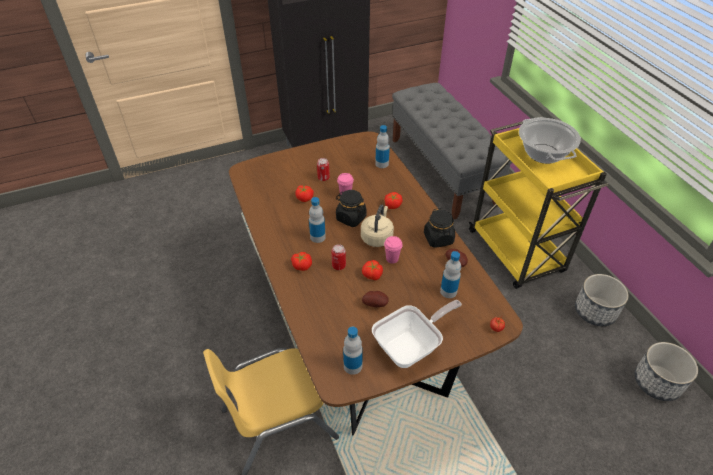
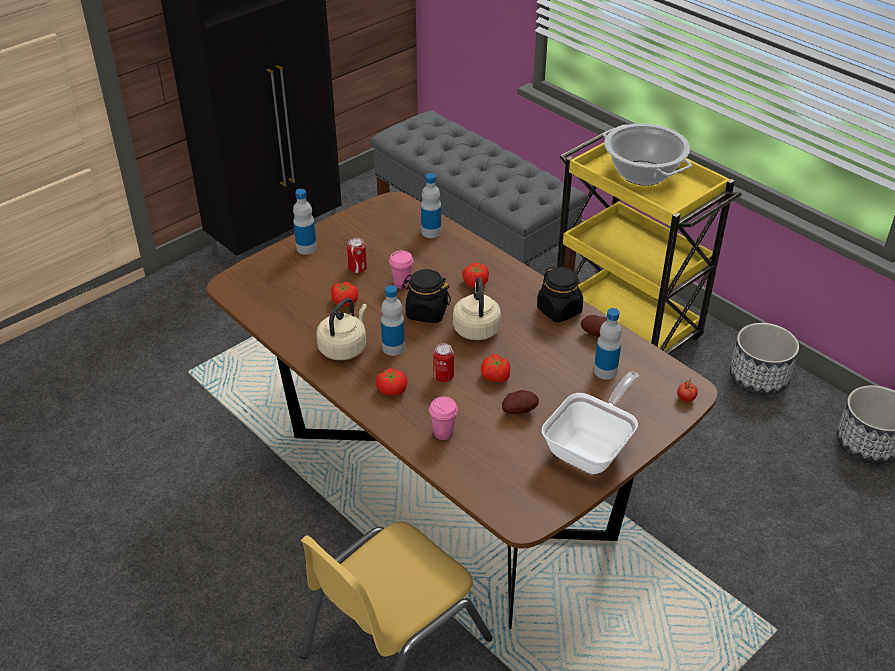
camera: 20 degrees left, 5 degrees down
bottle [343,327,363,375] -> bottle moved to [293,189,317,255]
pink cup [384,236,403,264] -> pink cup moved to [429,396,458,440]
none -> beige kettle [316,298,367,360]

